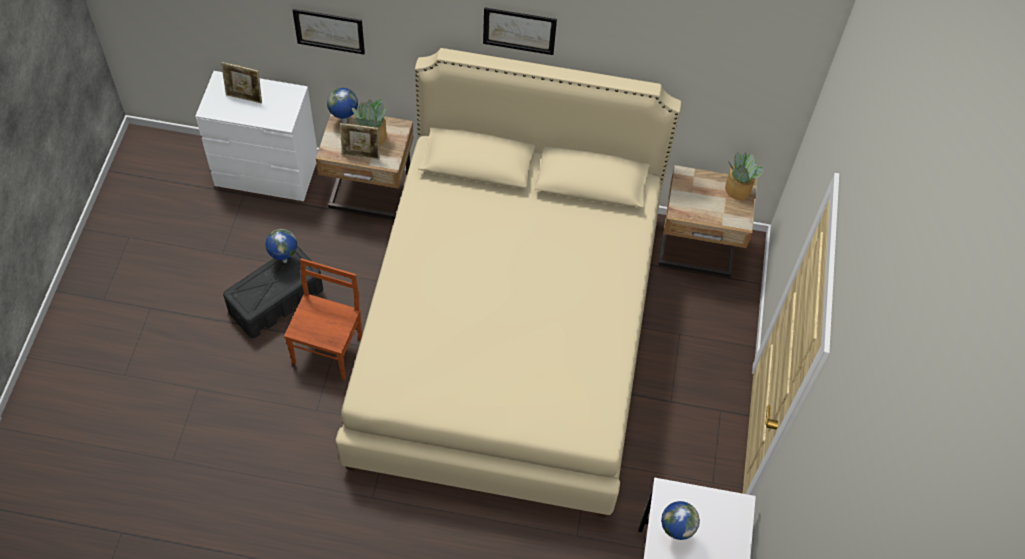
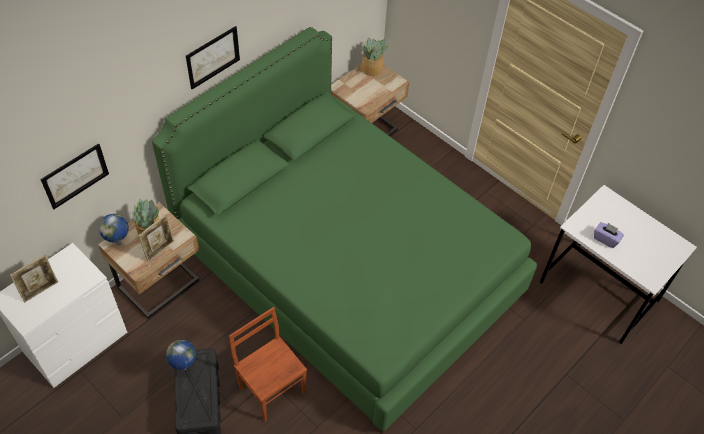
camera: 55 degrees left, 5 degrees down
beige bed [336,48,681,518] -> green bed [152,27,537,433]
globe [661,501,700,540] -> purple tissue box [594,222,624,248]

